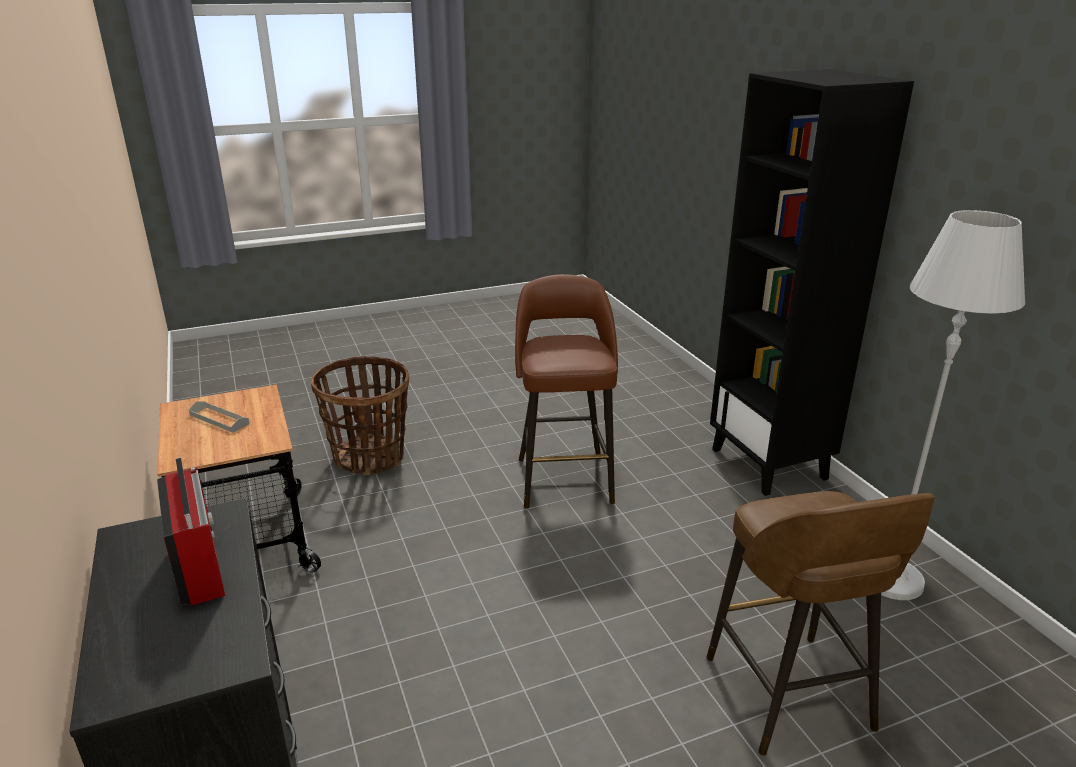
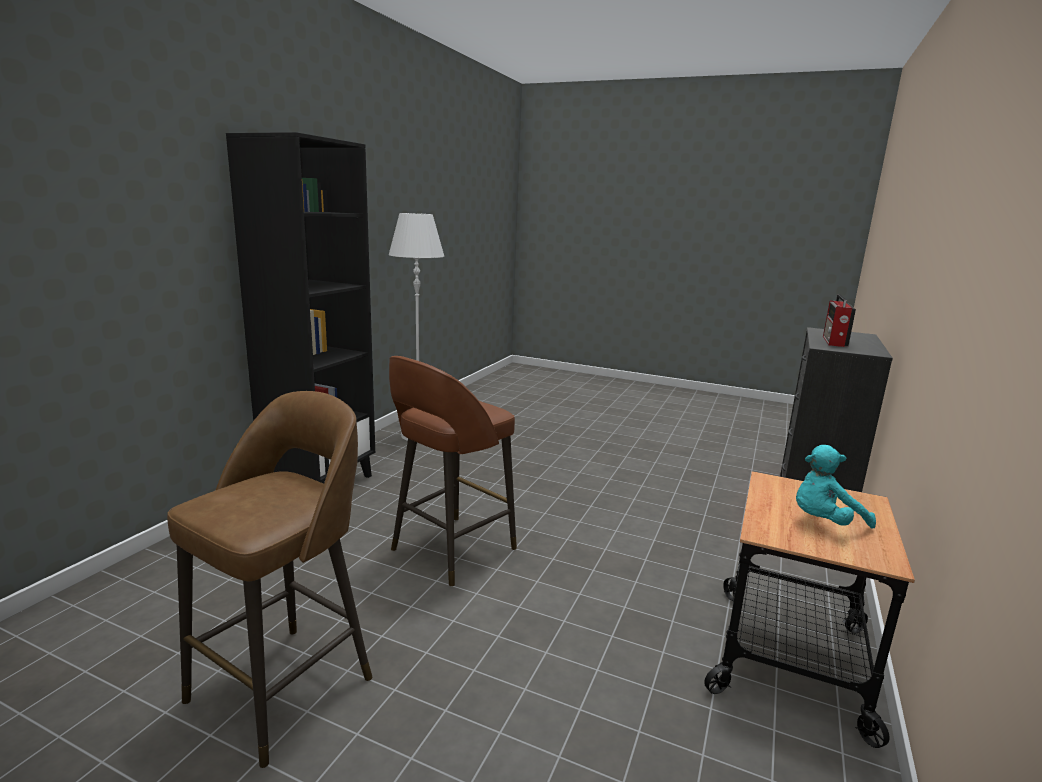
camera: 135 degrees left, 10 degrees down
grey tray [189,401,250,433] -> turquoise plush toy [796,445,876,528]
basket [311,356,409,475] -> none
brown stool [706,491,935,755] -> brown stool moved to [167,391,372,768]

